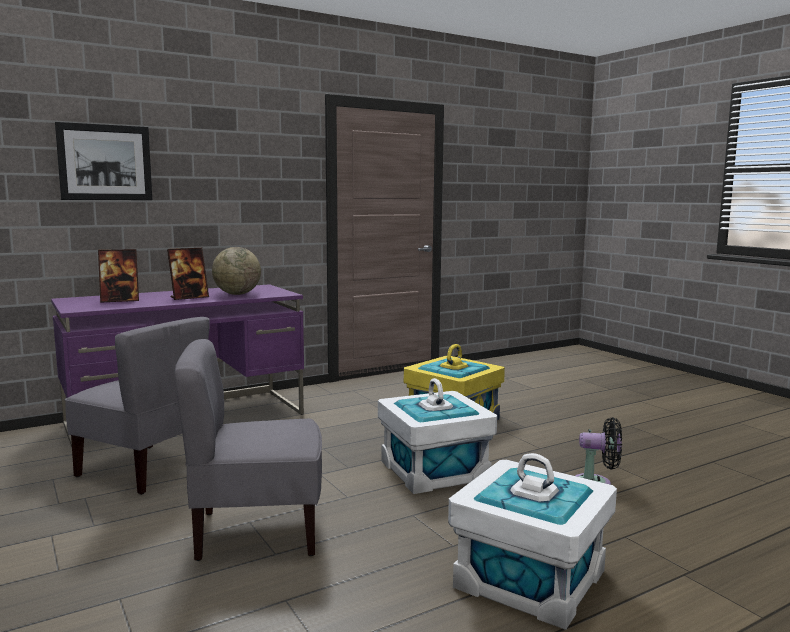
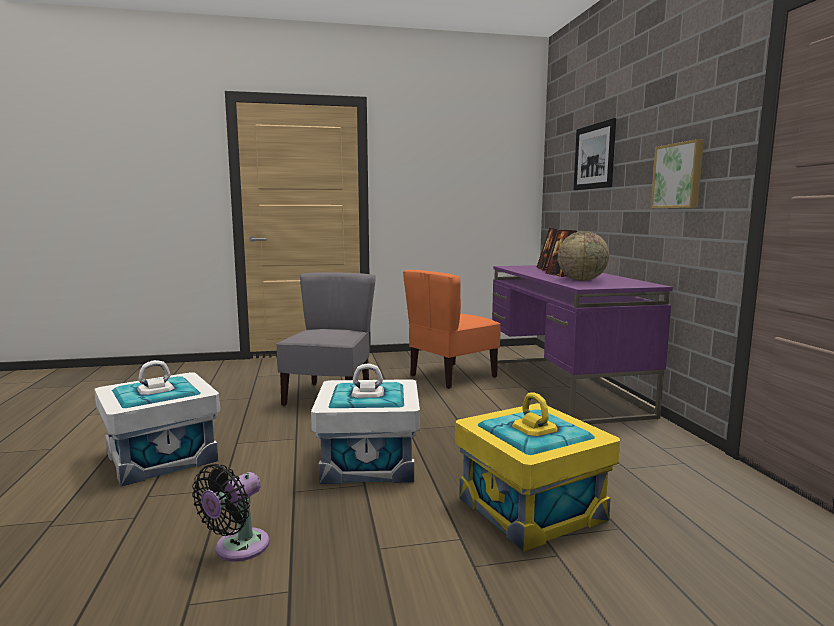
camera: 110 degrees right, 0 degrees up
grey chair [65,317,210,495] -> orange chair [403,270,500,389]
none -> picture [651,139,704,208]

